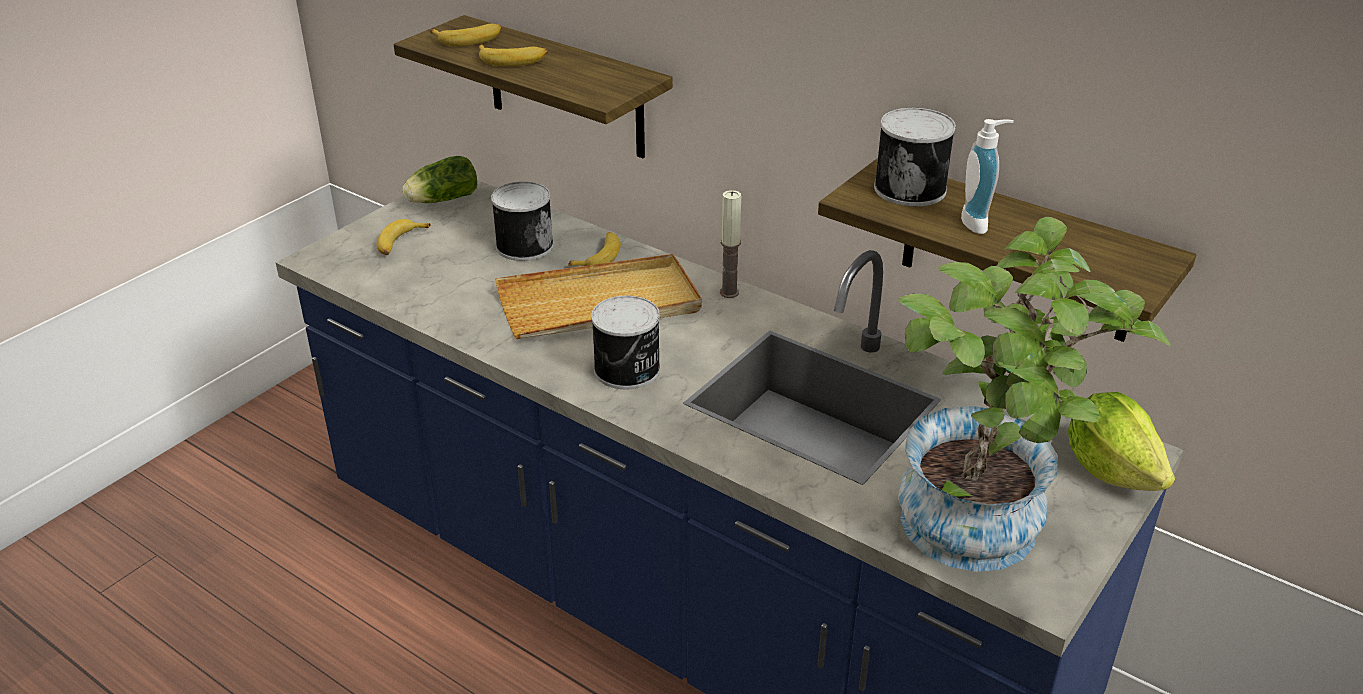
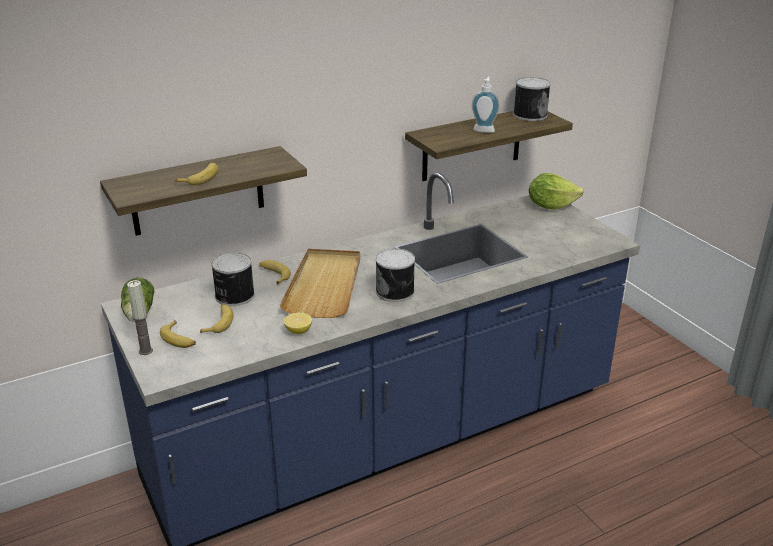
camera: 65 degrees left, 5 degrees down
banana [430,24,502,46] -> banana moved to [200,304,233,333]
candle [720,190,741,298] -> candle moved to [127,280,153,355]
can [874,108,956,207] -> can moved to [513,77,551,121]
potted plant [898,217,1171,572] -> none
none -> lemon [284,312,312,334]

